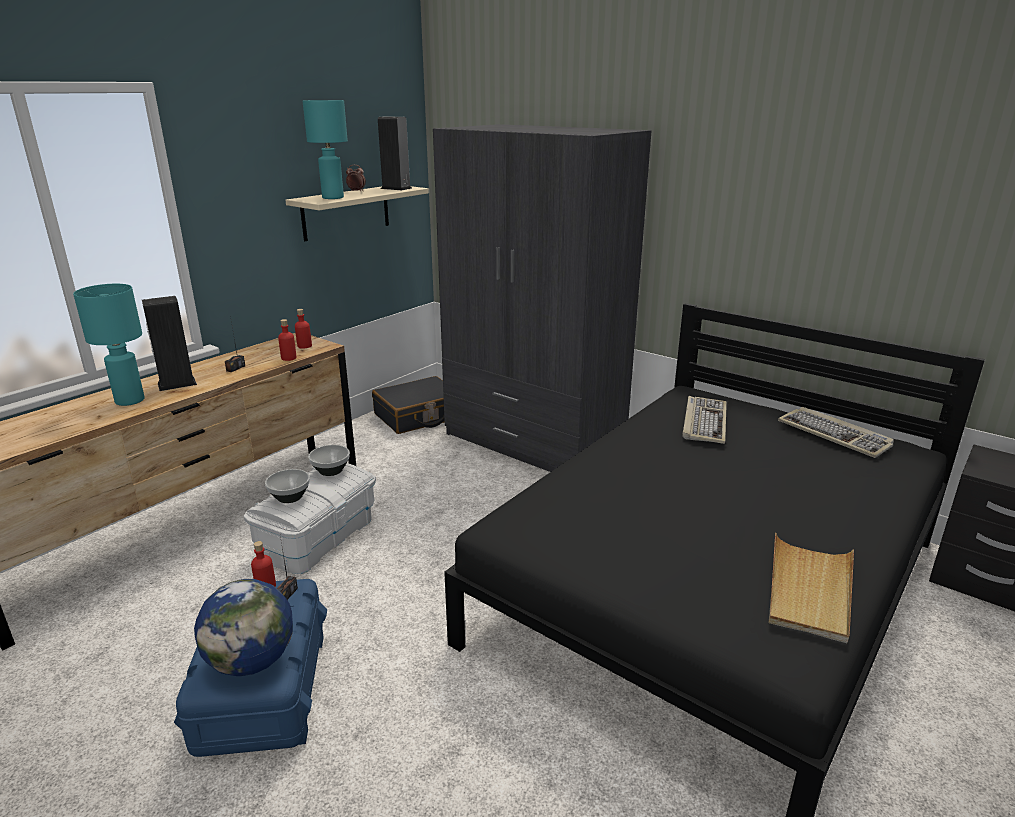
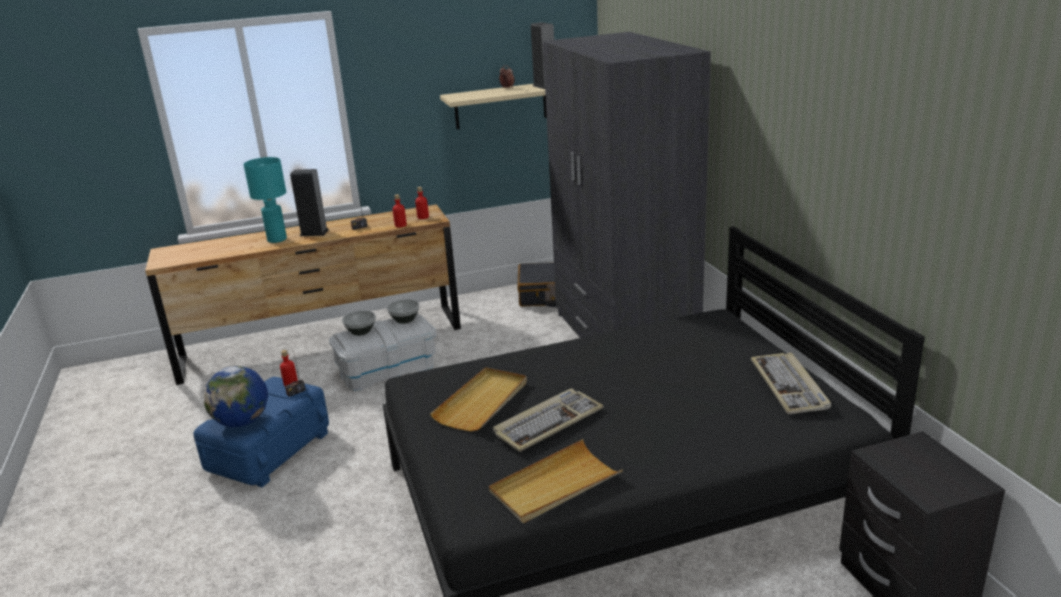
camera: 35 degrees right, 0 degrees up
turquoise table lamp [303,100,348,199] -> none
keyboard [682,396,726,444] -> keyboard moved to [493,388,604,452]
none -> beige tray [430,367,527,431]

